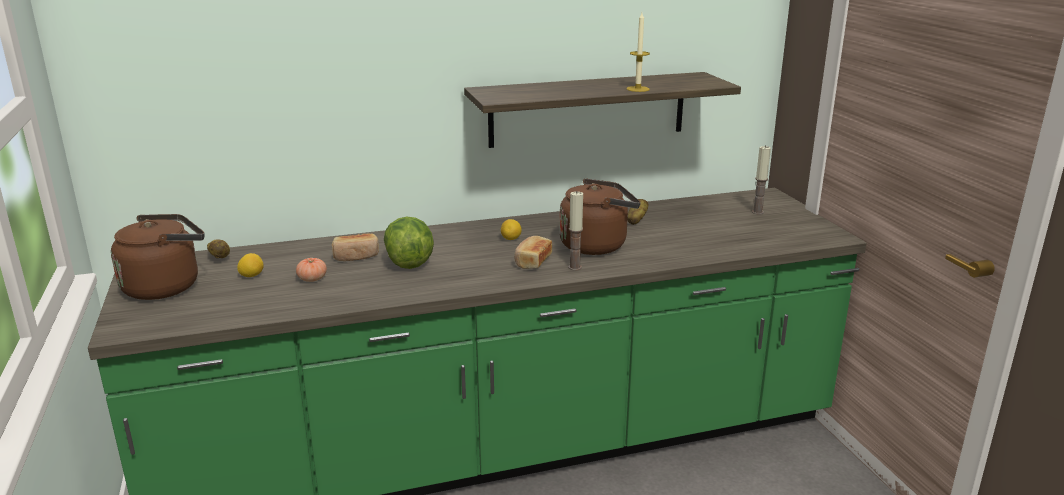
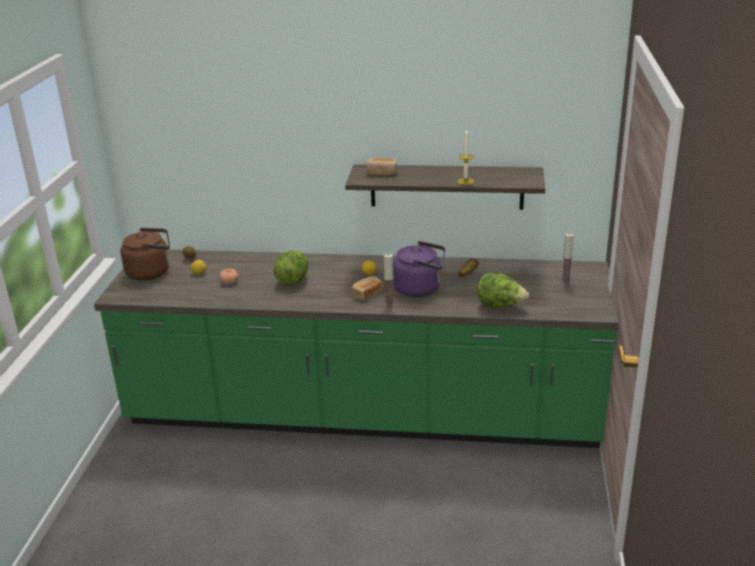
camera: 25 degrees right, 5 degrees up
bread [332,233,379,261] -> bread moved to [366,158,397,176]
brown kettle [559,179,641,255] -> purple kettle [393,241,445,297]
none -> lettuce [477,273,529,308]

